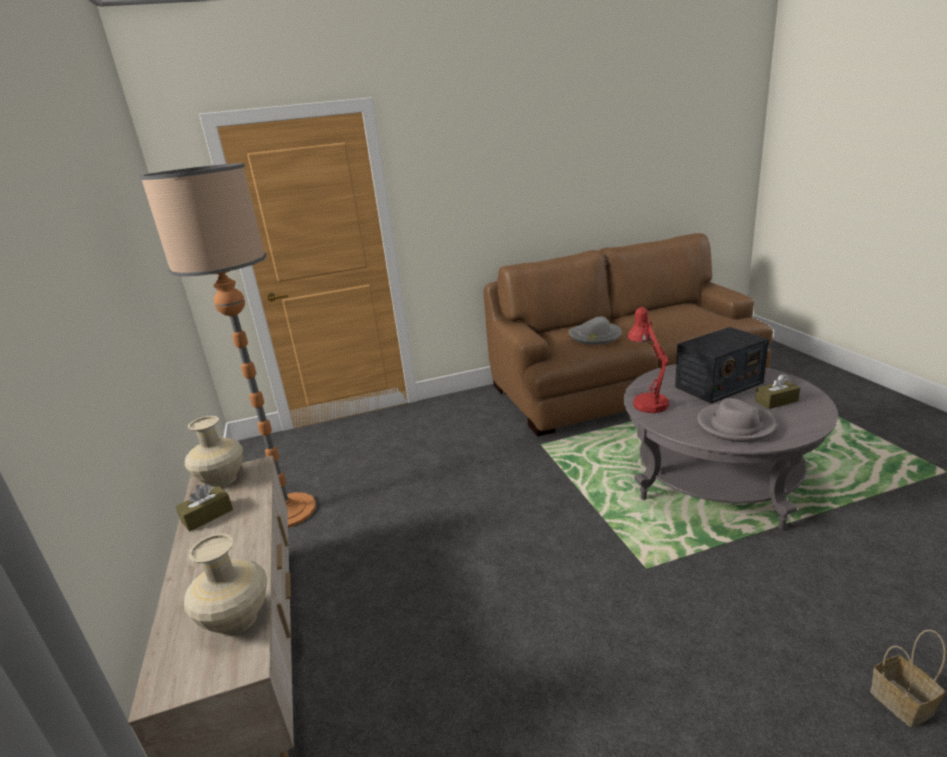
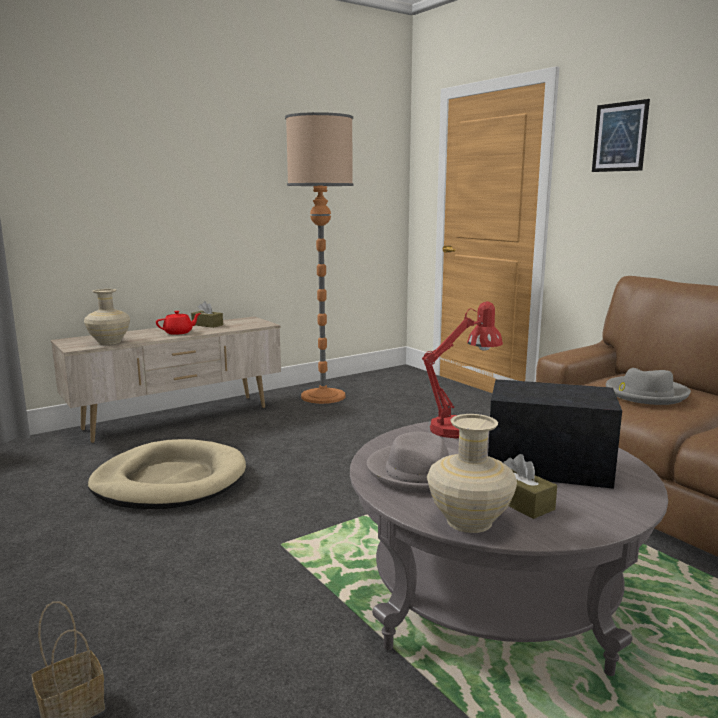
camera: 70 degrees right, 10 degrees down
beige vase [185,416,243,488] -> beige vase moved to [427,414,517,533]
radio [675,327,769,403] -> radio turned 150 degrees clockwise [488,379,622,489]
none -> beige dog bed [87,439,246,509]
none -> red teapot [156,311,201,335]
none -> picture [592,99,650,172]

